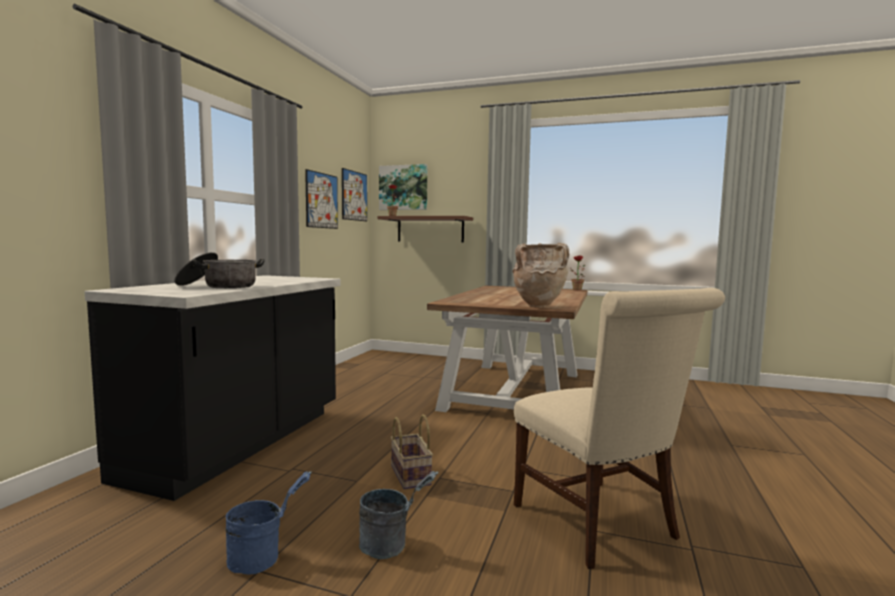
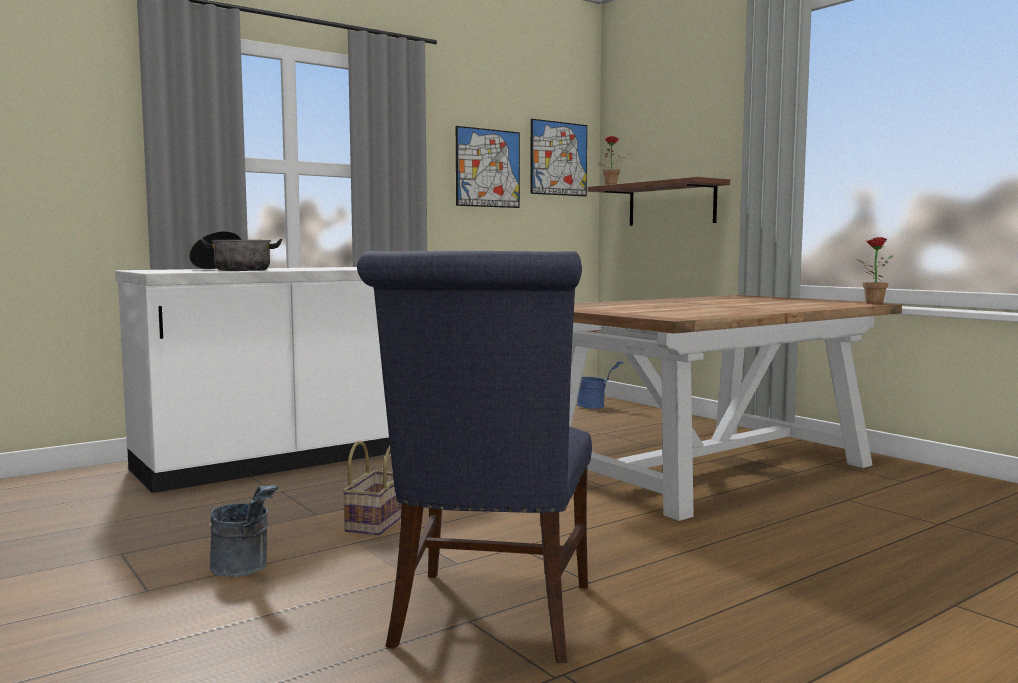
camera: 35 degrees right, 0 degrees up
black counter [84,275,341,501] -> white counter [115,267,391,493]
blue bucket [225,471,312,575] -> blue bucket moved to [577,361,624,409]
picture [379,164,427,210] -> none
beige vase [512,243,570,308] -> none
beige chair [514,288,725,569] -> blue chair [357,251,592,663]

